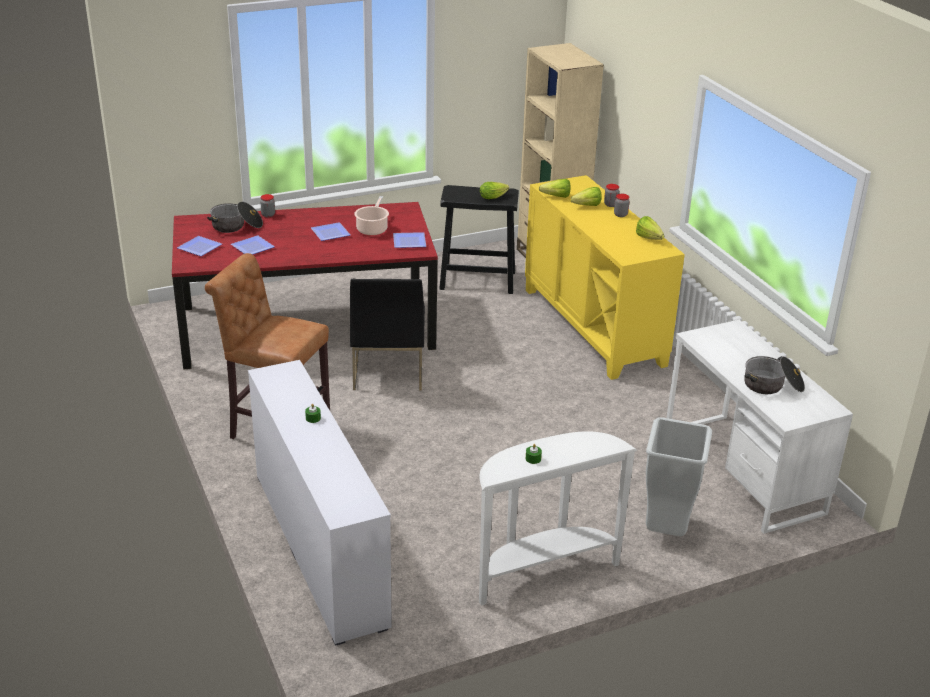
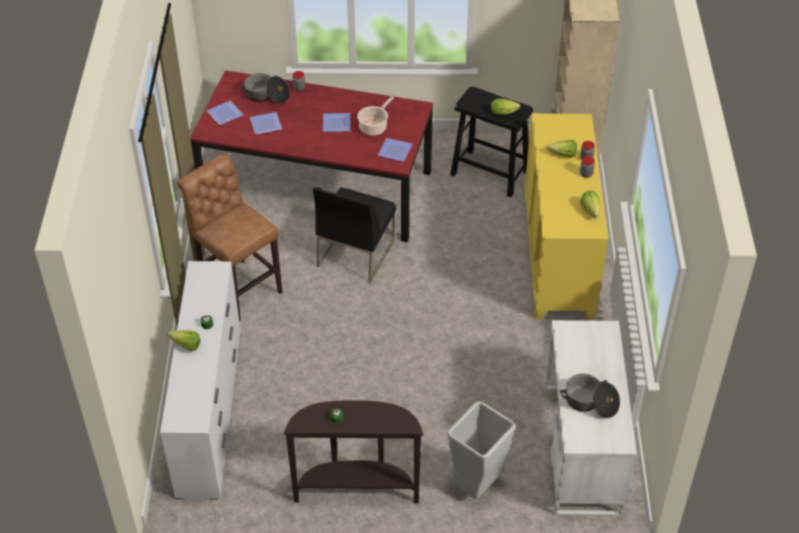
camera: 25 degrees right, 15 degrees up
white console table [479,431,637,606] -> brown console table [283,400,423,504]
lettuce [539,179,571,198] -> lettuce moved to [167,330,201,351]

